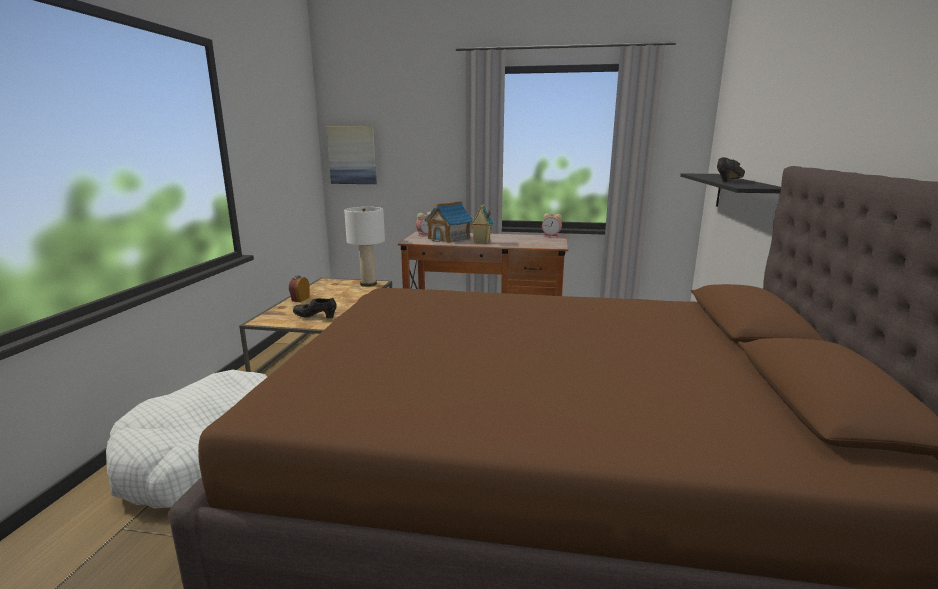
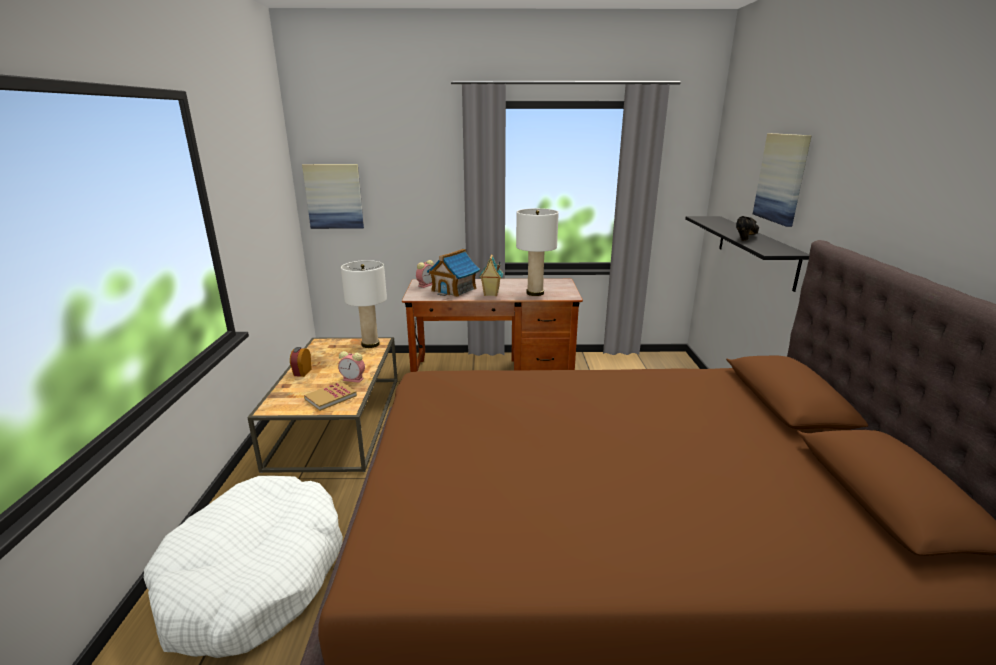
camera: 10 degrees left, 5 degrees up
black shoe [293,298,337,319] -> book [304,382,357,411]
alarm clock [542,213,562,238] -> alarm clock moved to [338,351,365,383]
none -> white table lamp [516,208,559,296]
none -> picture [753,133,812,227]

